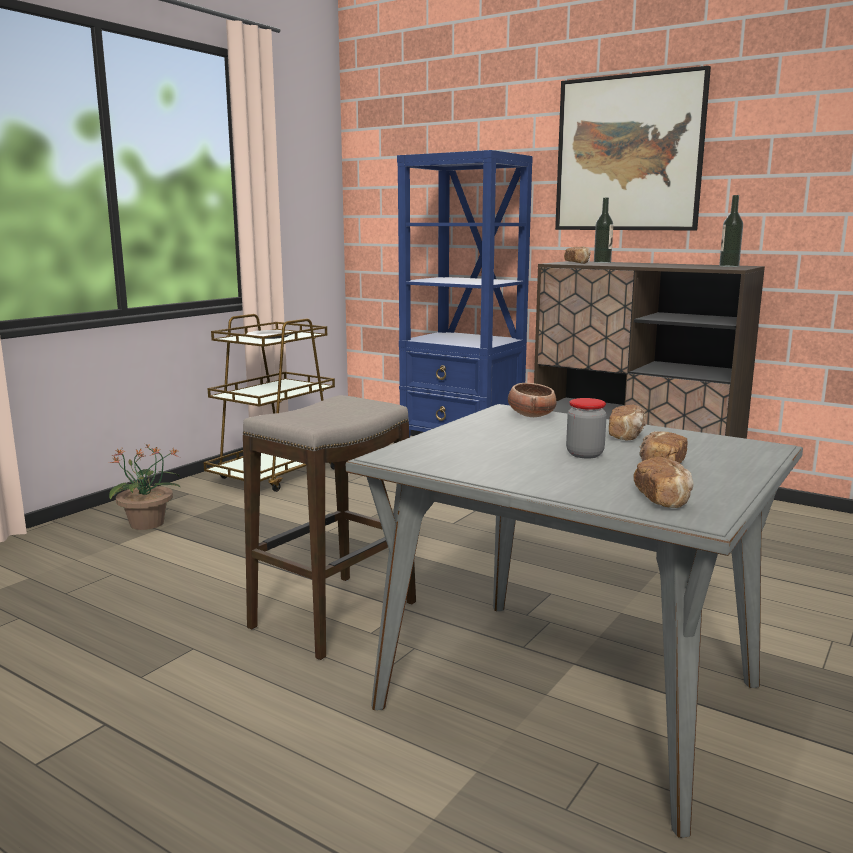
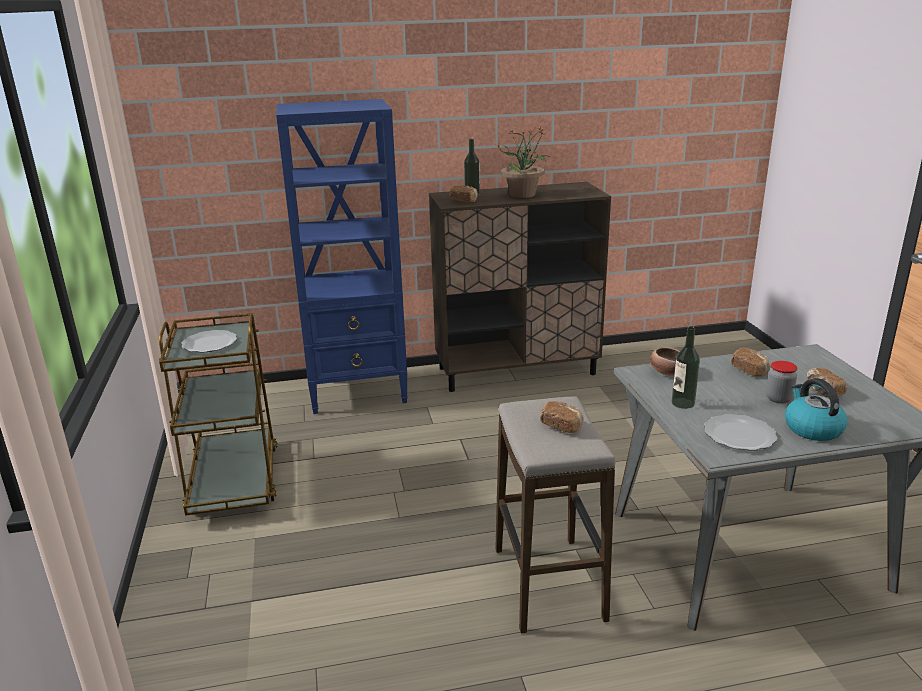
camera: 45 degrees left, 10 degrees up
potted plant [109,444,181,530] -> potted plant moved to [496,125,550,198]
picture [555,66,711,230] -> none
bread [634,457,694,508] -> bread moved to [540,401,583,433]
bottle [719,195,743,267] -> bottle moved to [672,326,700,409]
none -> plate [704,414,777,451]
none -> kettle [785,378,848,441]

